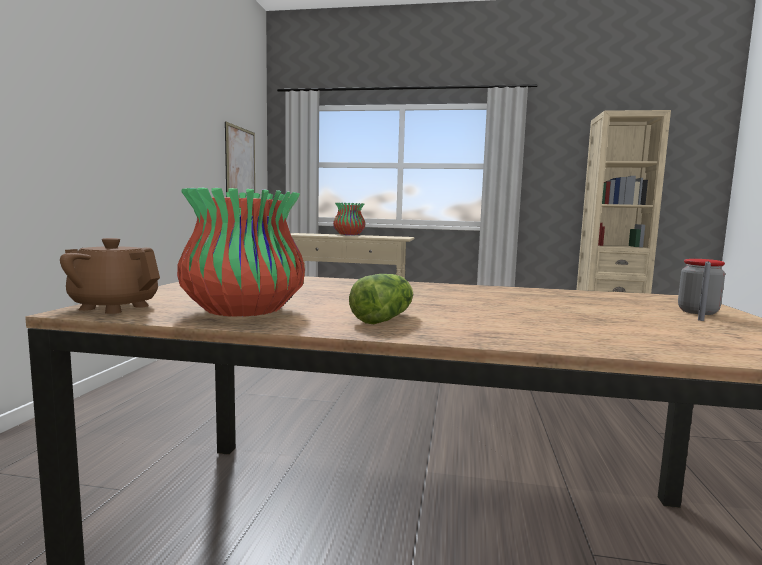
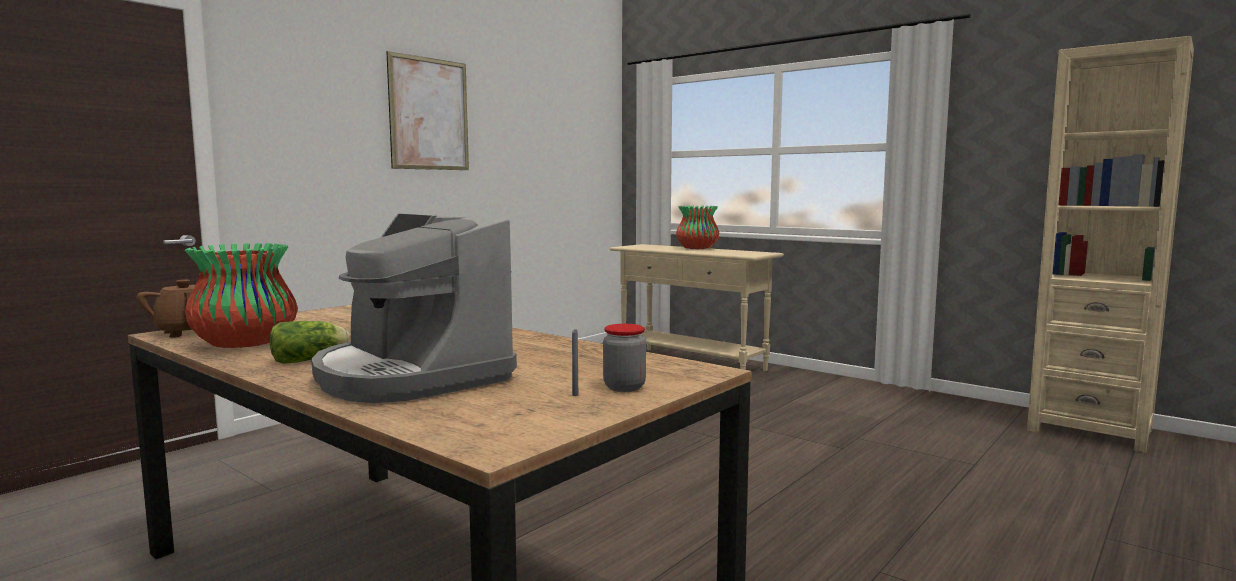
camera: 30 degrees right, 0 degrees up
picture [225,121,255,198] -> picture moved to [386,51,469,170]
none -> coffee machine [311,214,517,403]

